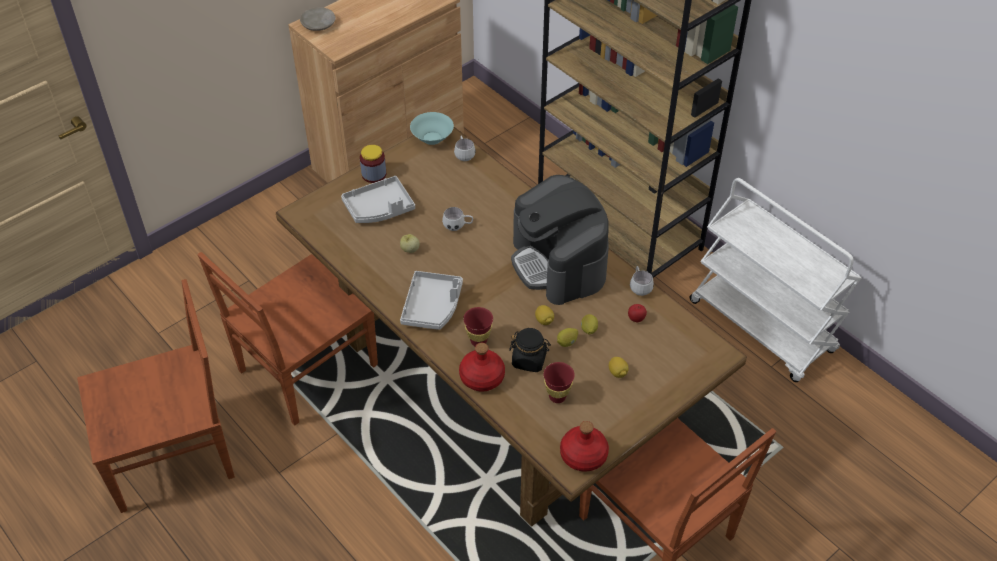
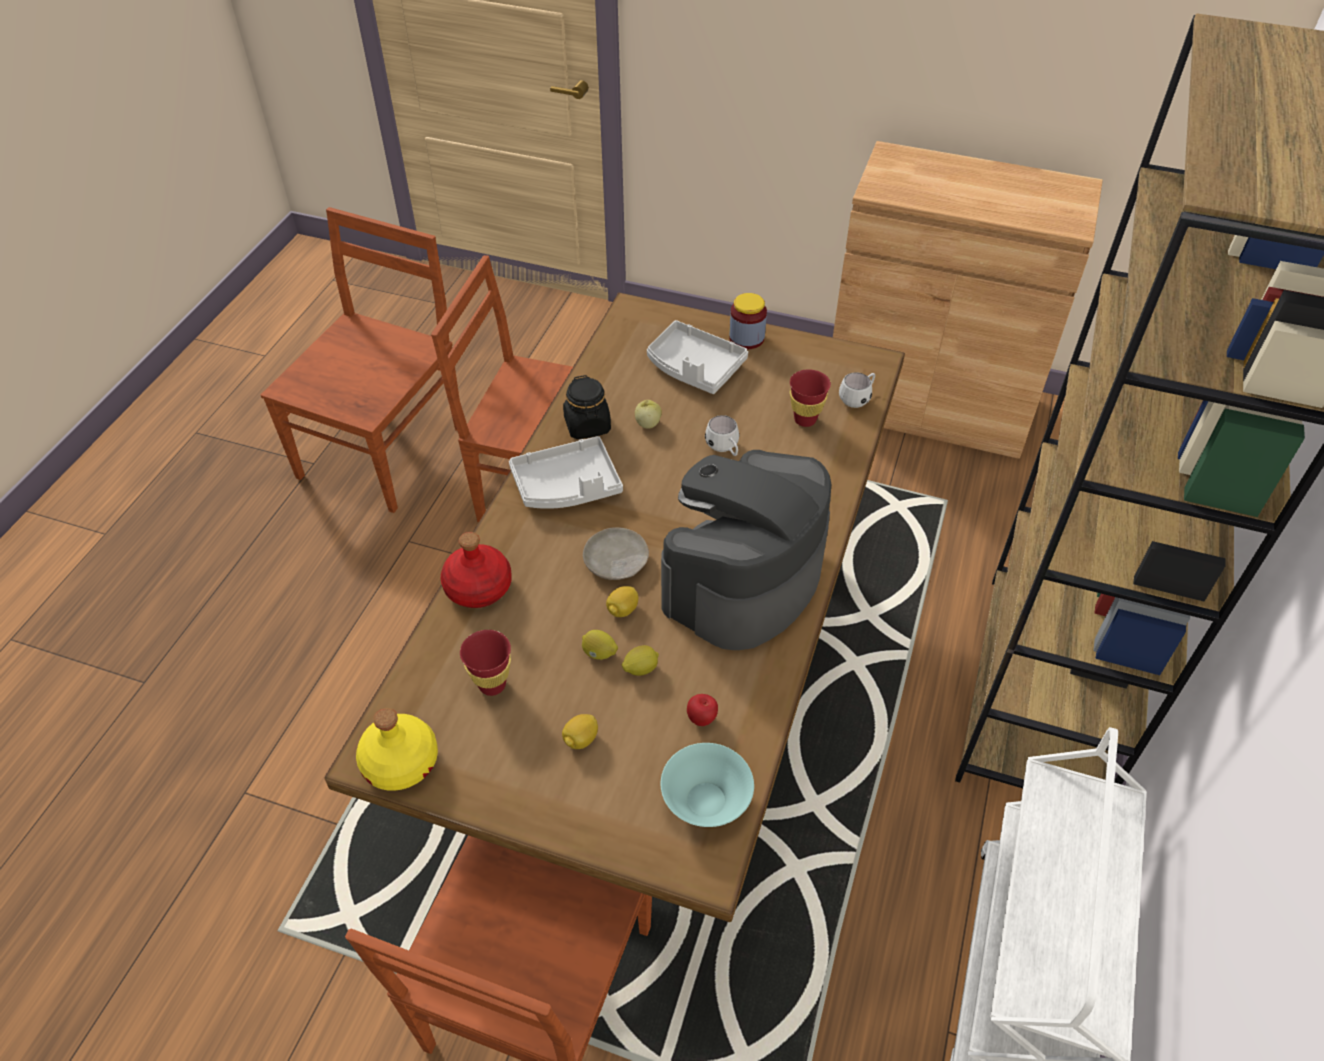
camera: 60 degrees right, 0 degrees up
brown chair [77,279,235,513] -> brown chair turned 105 degrees counterclockwise [261,207,460,513]
beige plate [300,7,336,31] -> beige plate moved to [583,528,649,580]
turquoise bowl [410,112,454,145] -> turquoise bowl moved to [661,743,754,827]
red cup [463,307,493,346] -> red cup moved to [790,369,831,427]
black jar [509,328,551,372] -> black jar moved to [563,375,611,439]
red bottle [560,421,609,472] -> yellow bottle [356,708,438,791]
white mug [630,266,654,296] -> none

